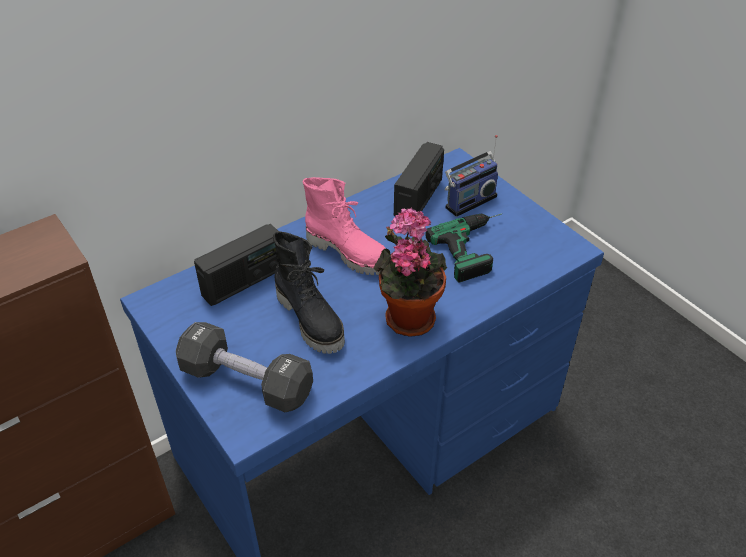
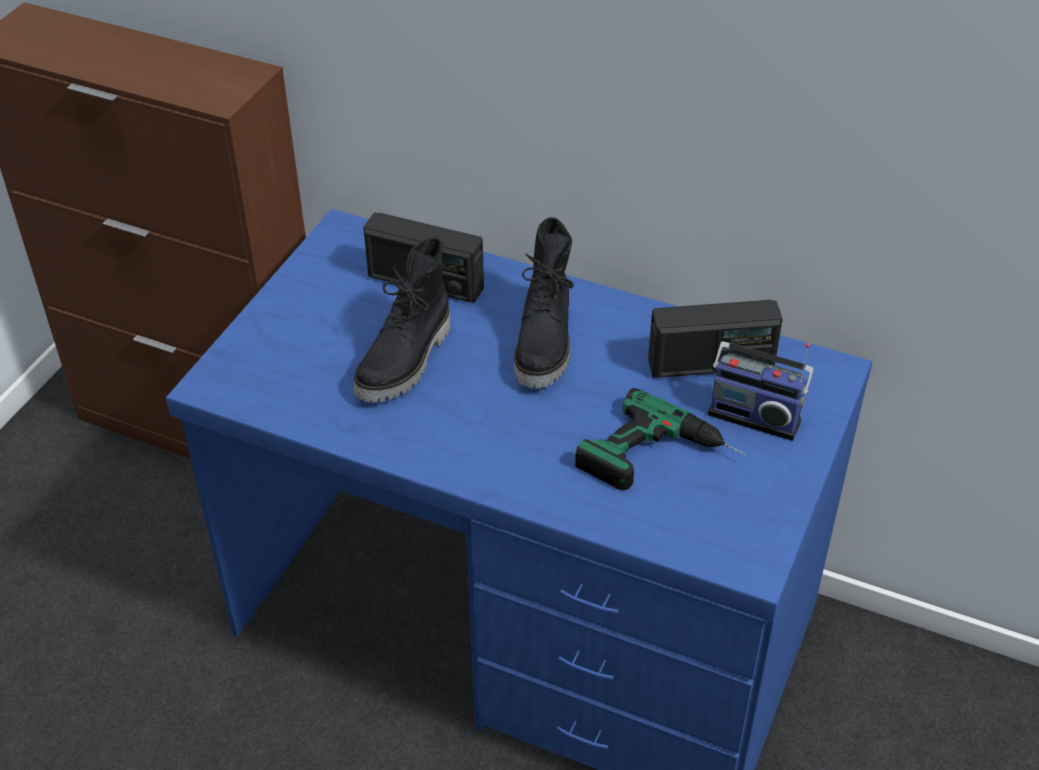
camera: 60 degrees right, 0 degrees up
black dumbbell [176,322,313,412] -> none
pink boot [303,177,386,275] -> black boot [514,217,574,389]
potted plant [374,208,447,337] -> none

